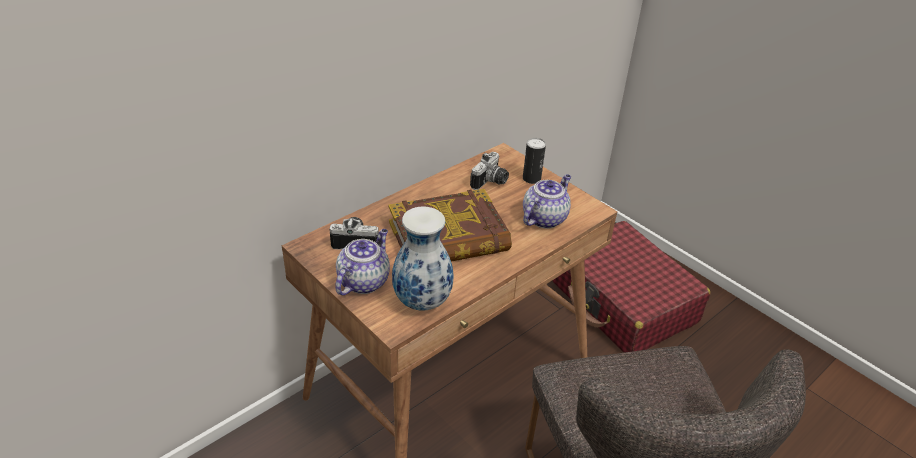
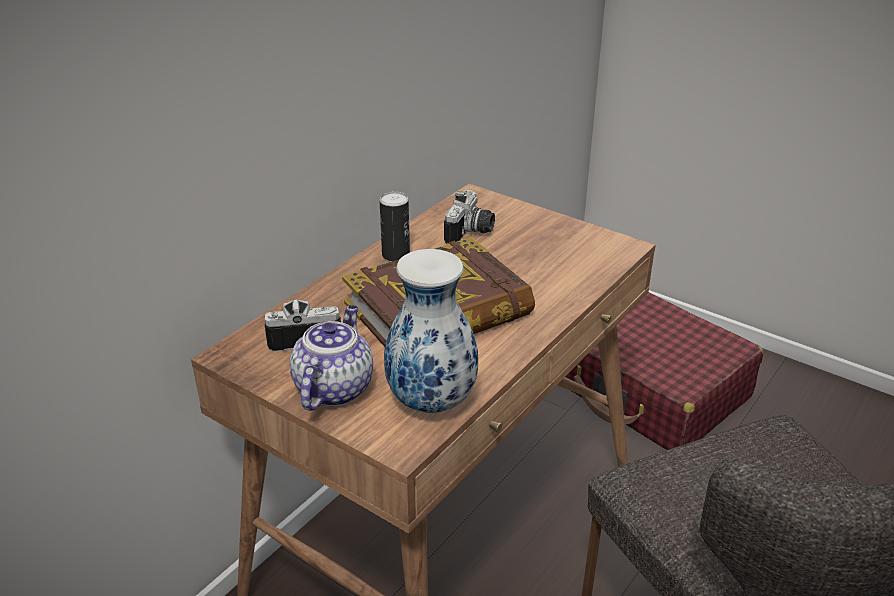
camera: 10 degrees left, 5 degrees down
can [523,138,546,184] -> can moved to [379,191,410,261]
teapot [523,174,571,229] -> none

